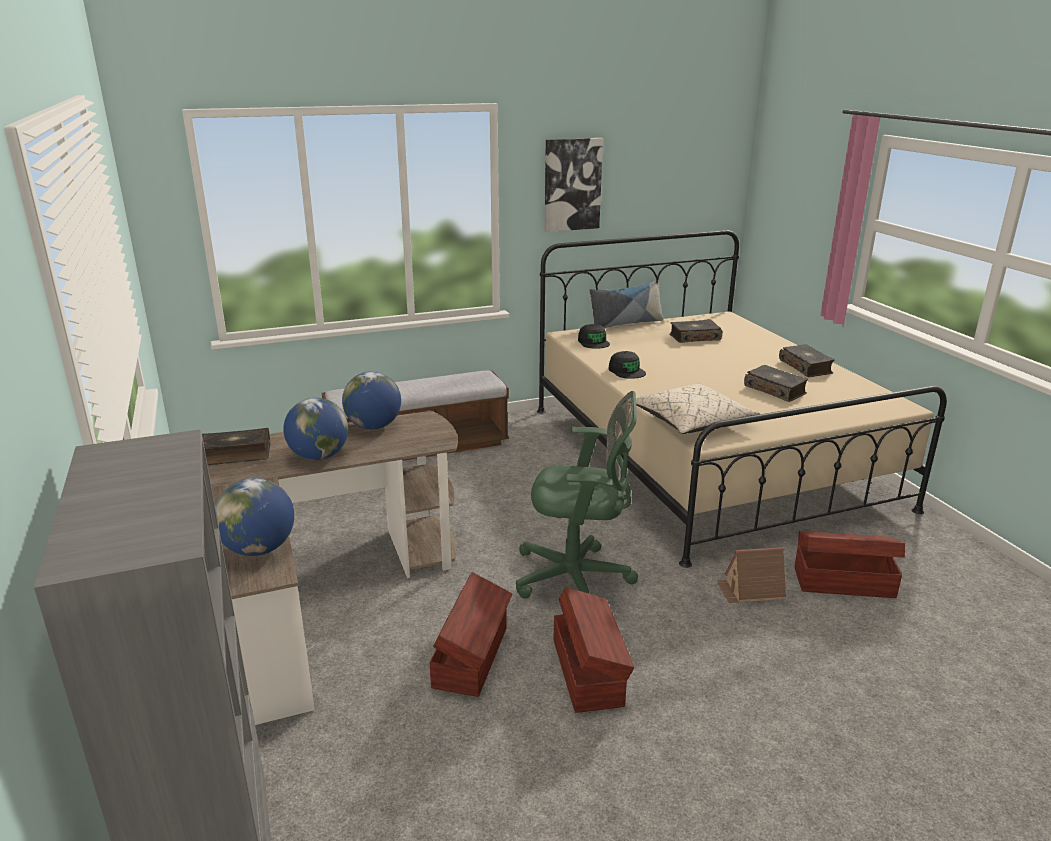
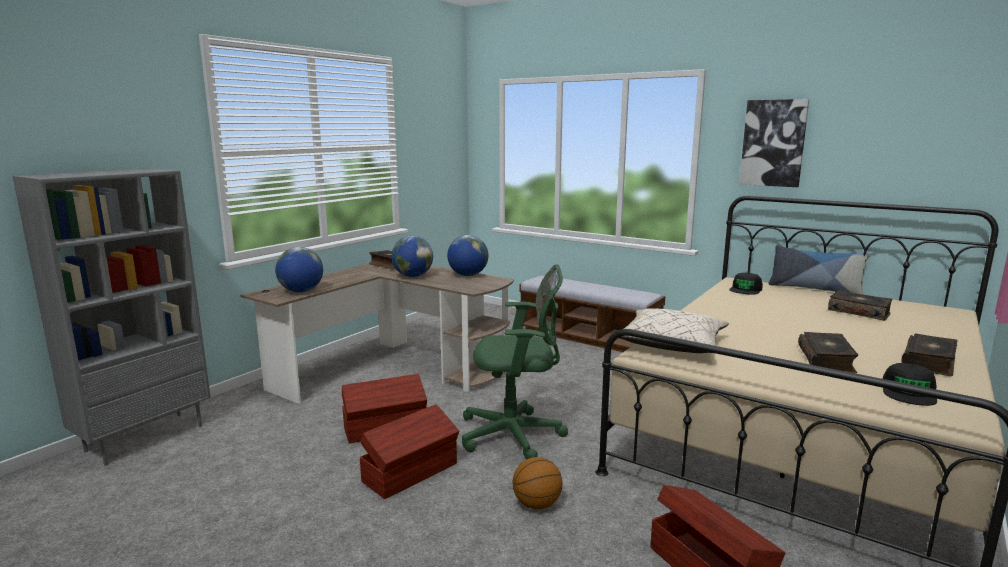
camera: 55 degrees right, 10 degrees down
green office chair [516,391,638,599] -> green office chair turned 60 degrees counterclockwise [462,264,568,460]
black cap [609,351,646,379] -> black cap moved to [883,363,937,406]
toy house [716,547,786,603] -> none
none -> basketball [512,457,563,509]

